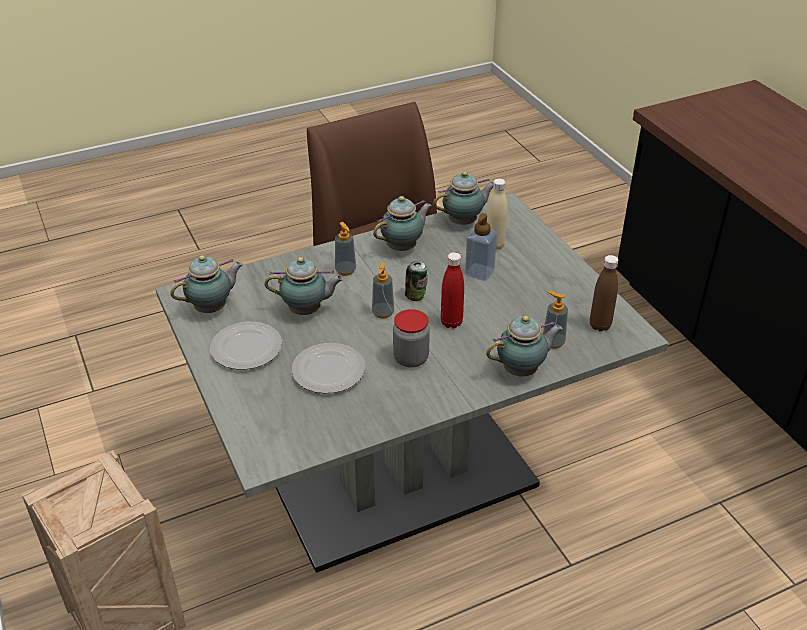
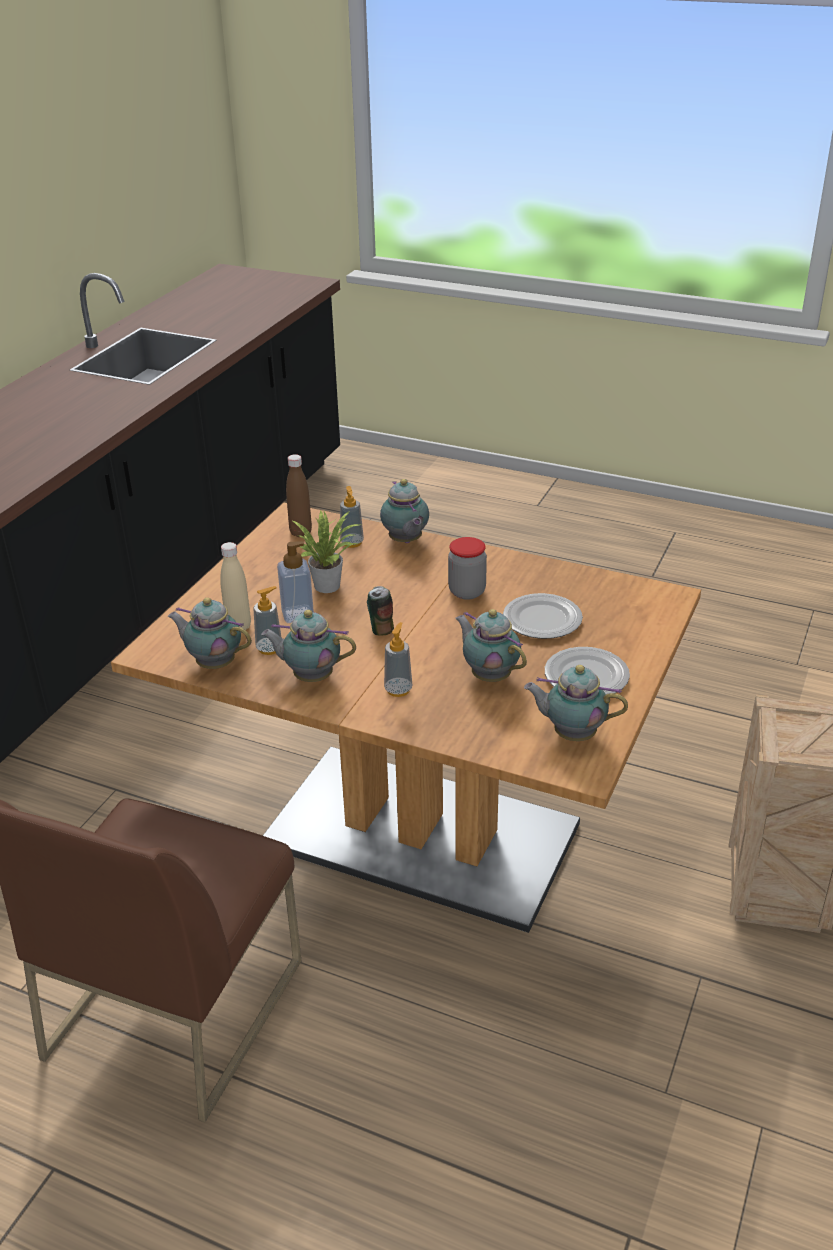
camera: 130 degrees left, 5 degrees down
grey dining table [156,193,669,573] -> brown dining table [111,502,701,933]
soap dispenser [372,263,394,319] -> soap dispenser moved to [253,586,282,655]
red bottle [441,252,464,329] -> none
teapot [486,315,563,377] -> teapot turned 135 degrees counterclockwise [380,479,429,543]
none -> potted plant [293,511,361,593]

